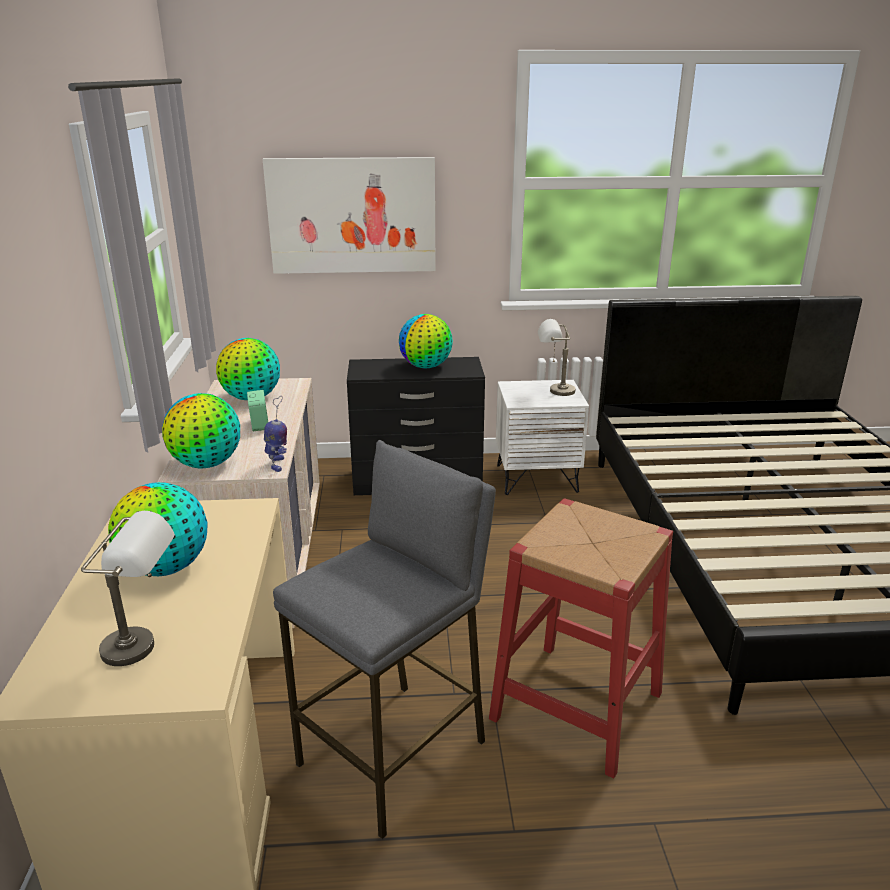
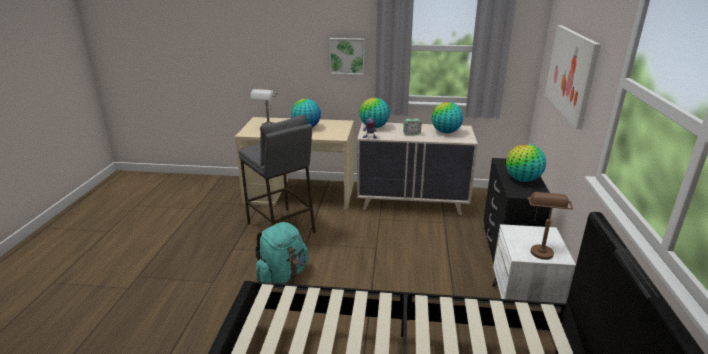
camera: 100 degrees right, 0 degrees up
red stool [489,498,673,778] -> turquoise backpack [255,222,309,284]
grey table lamp [538,319,575,396] -> brown table lamp [527,192,573,260]
none -> picture [329,38,365,75]

